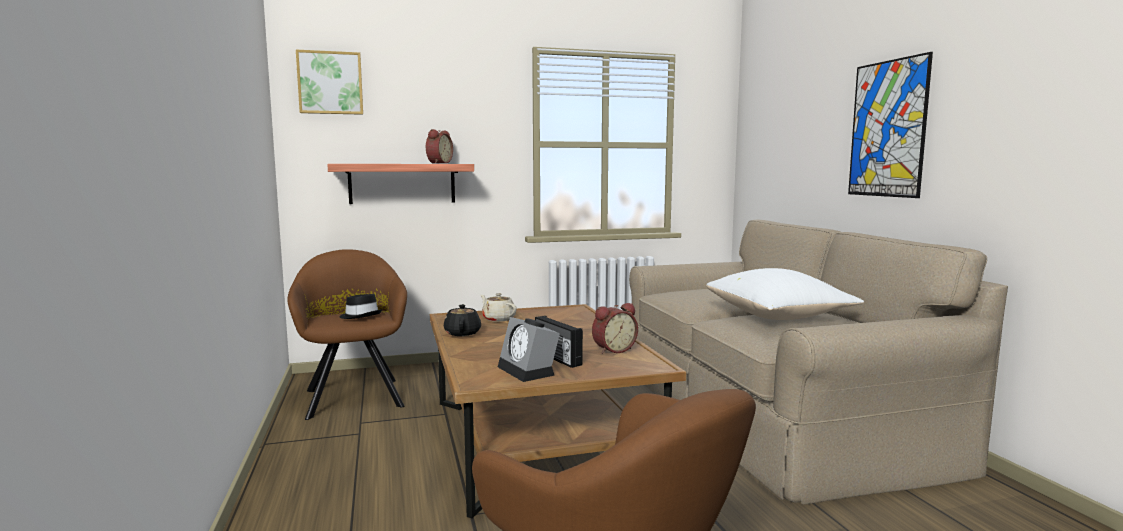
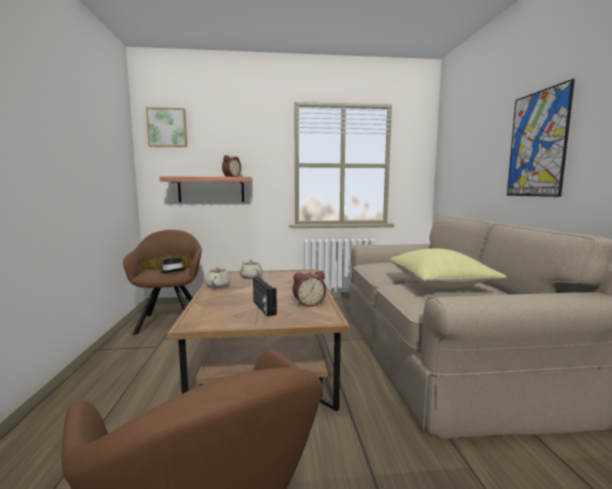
camera: 10 degrees right, 0 degrees up
black teapot [444,304,481,336] -> beige teapot [205,266,231,288]
alarm clock [498,317,560,382] -> none
white pillow [706,268,864,320] -> yellow pillow [390,249,507,288]

